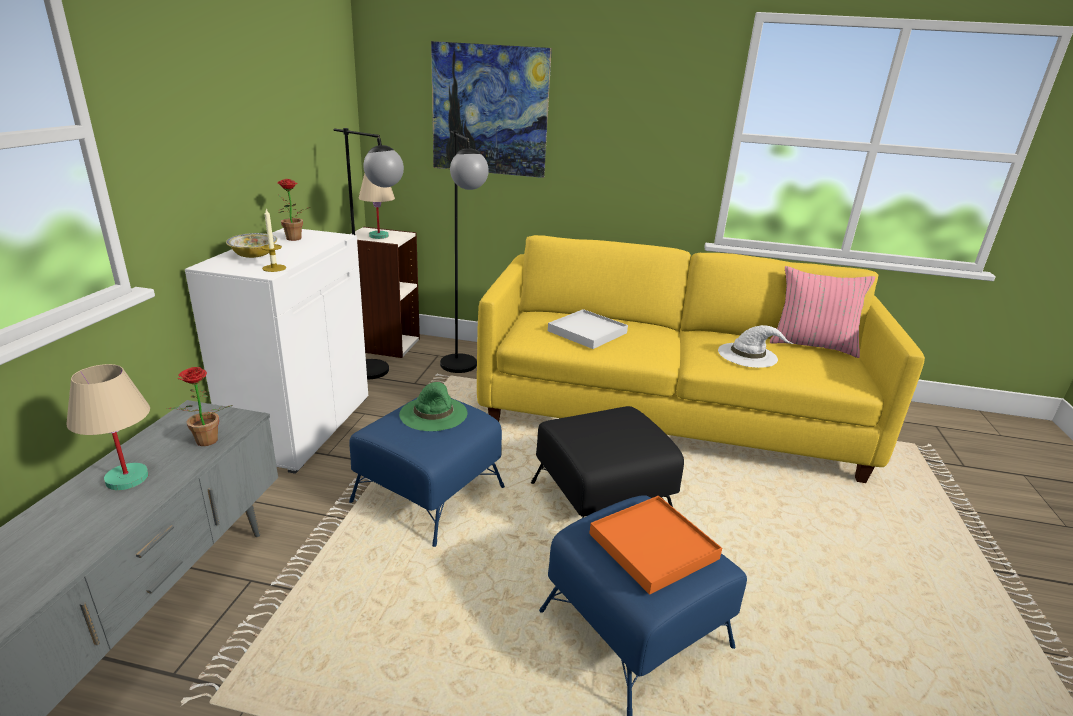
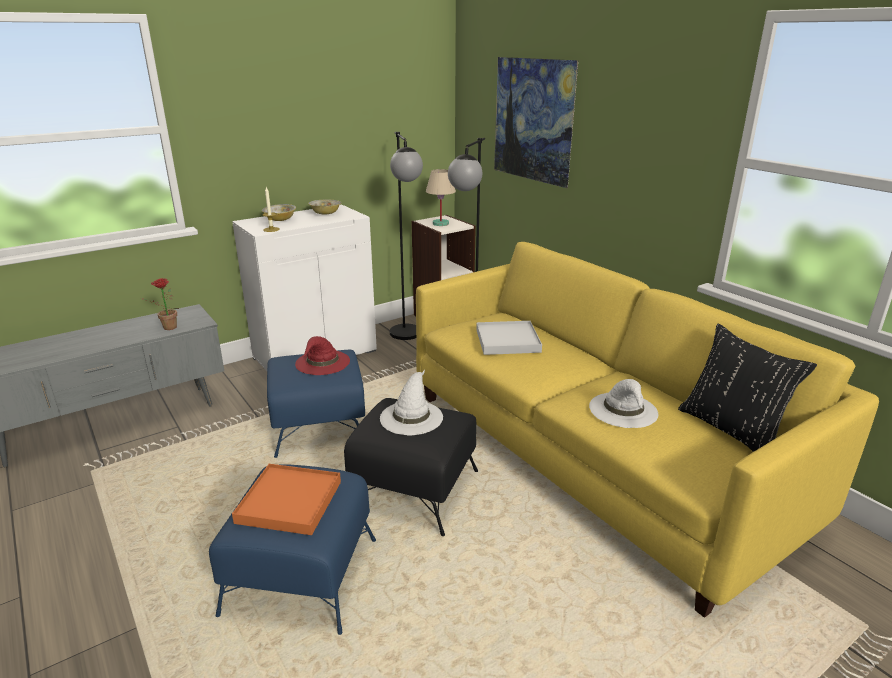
camera: 45 degrees right, 0 degrees up
beige table lamp [67,364,150,490] -> none
potted plant [277,179,310,241] -> bowl [308,200,341,214]
green hat [399,382,467,431] -> red hat [295,336,350,375]
pink pillow [770,266,875,358] -> black pillow [678,324,817,452]
none -> white hat [380,370,443,435]

